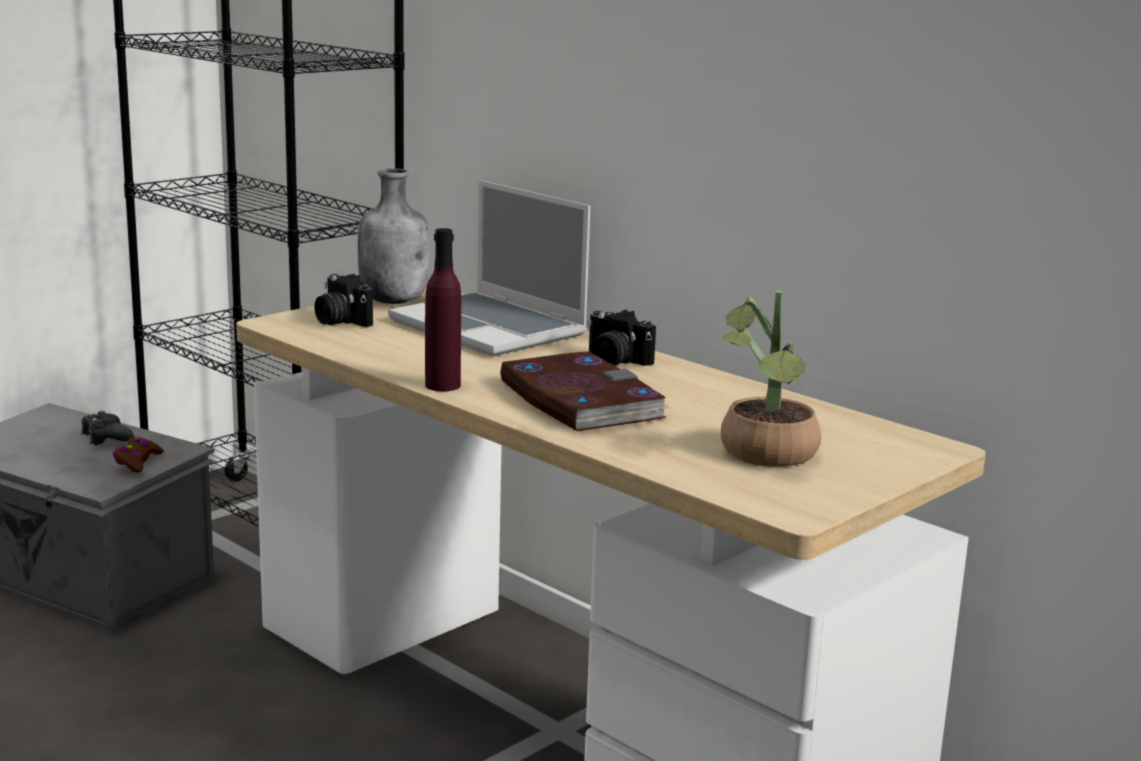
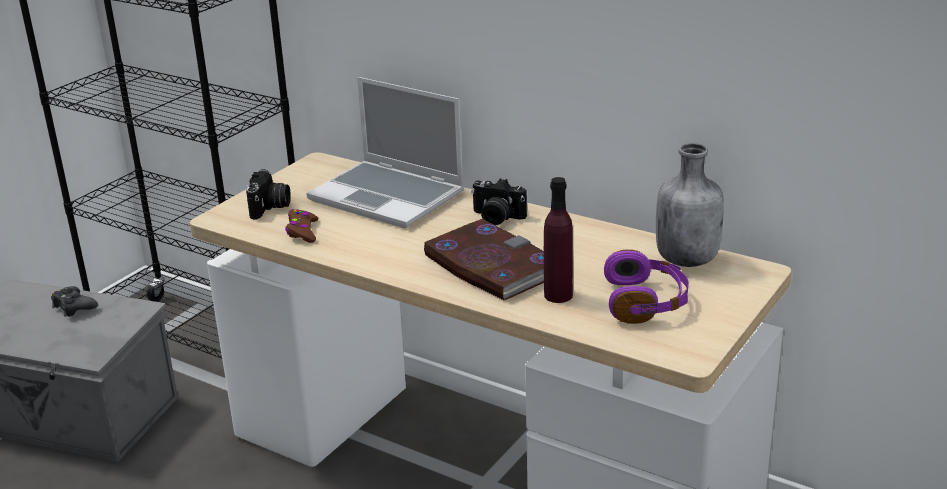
camera: 10 degrees left, 10 degrees up
brown game controller [113,437,164,473] -> brown game controller moved to [285,209,318,243]
camera [314,274,373,327] -> camera turned 120 degrees counterclockwise [246,169,291,219]
grey bottle [358,168,429,304] -> grey bottle moved to [656,143,724,267]
purple bottle [425,228,461,391] -> purple bottle moved to [544,177,573,303]
potted plant [721,290,822,467] -> purple headphones [604,250,689,324]

